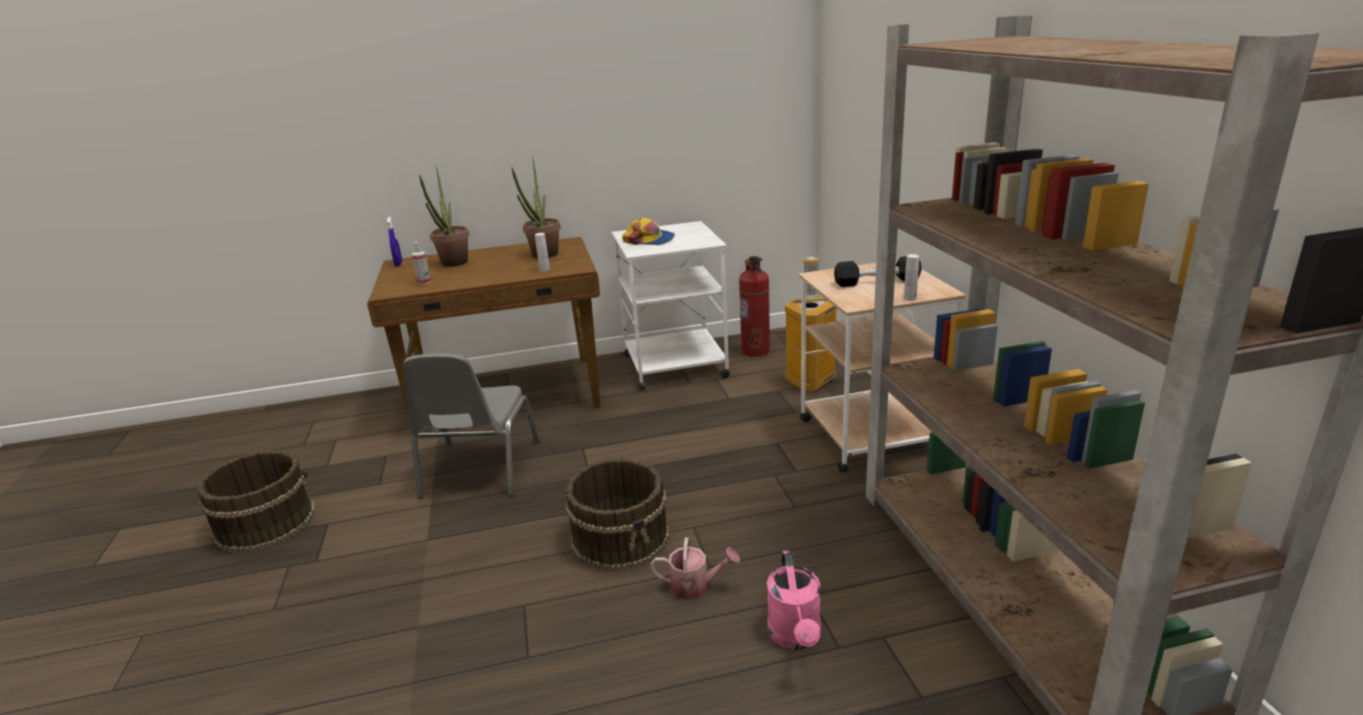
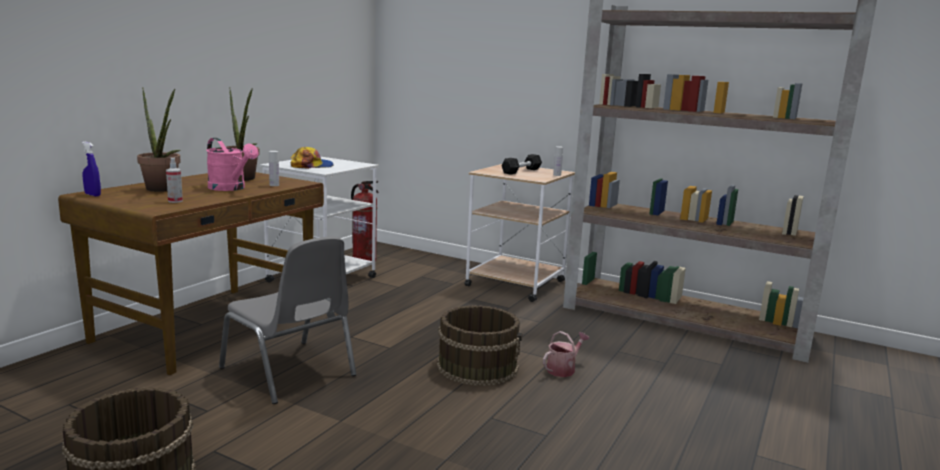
camera: 50 degrees left, 10 degrees down
pink watering can [767,550,821,650] -> pink watering can moved to [206,138,259,191]
trash can [785,257,838,392] -> none

